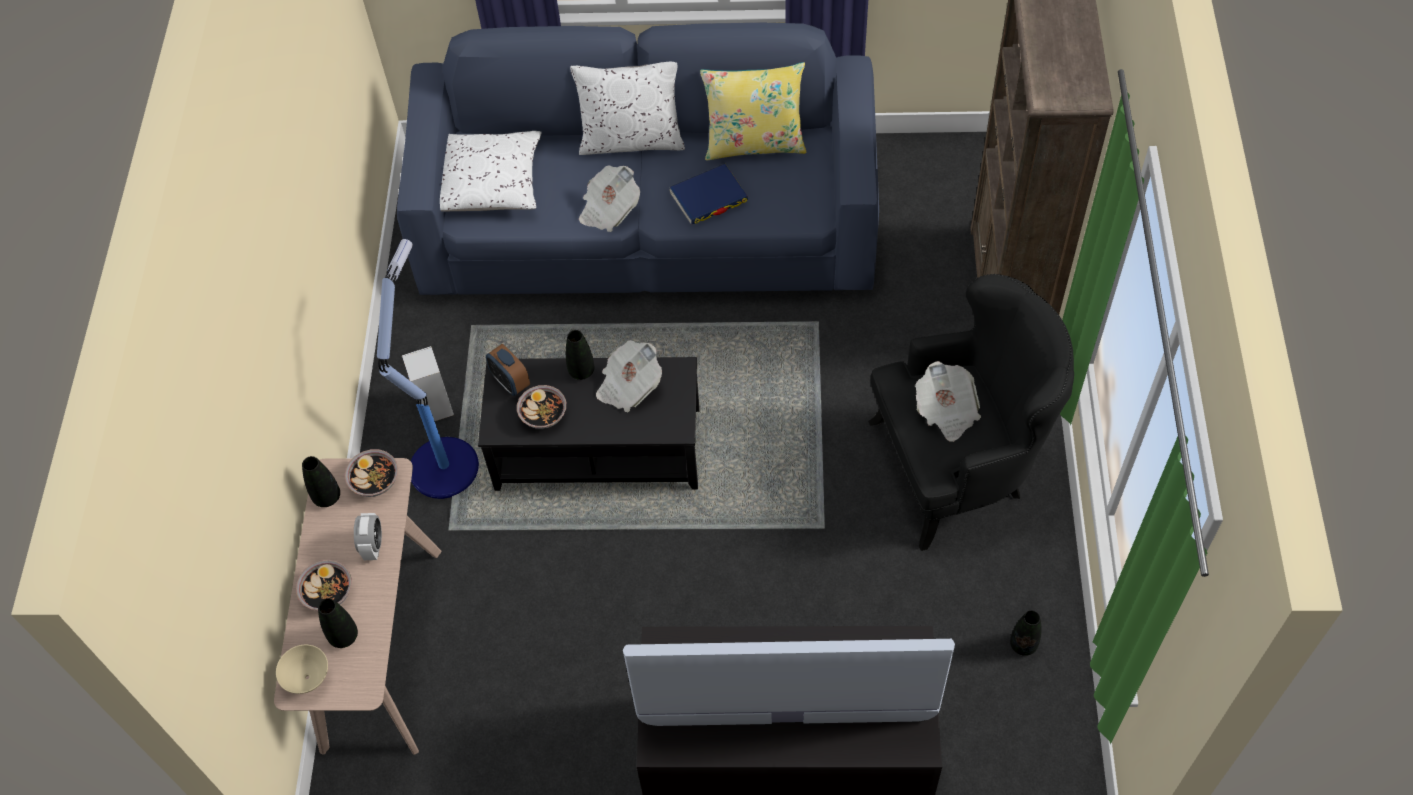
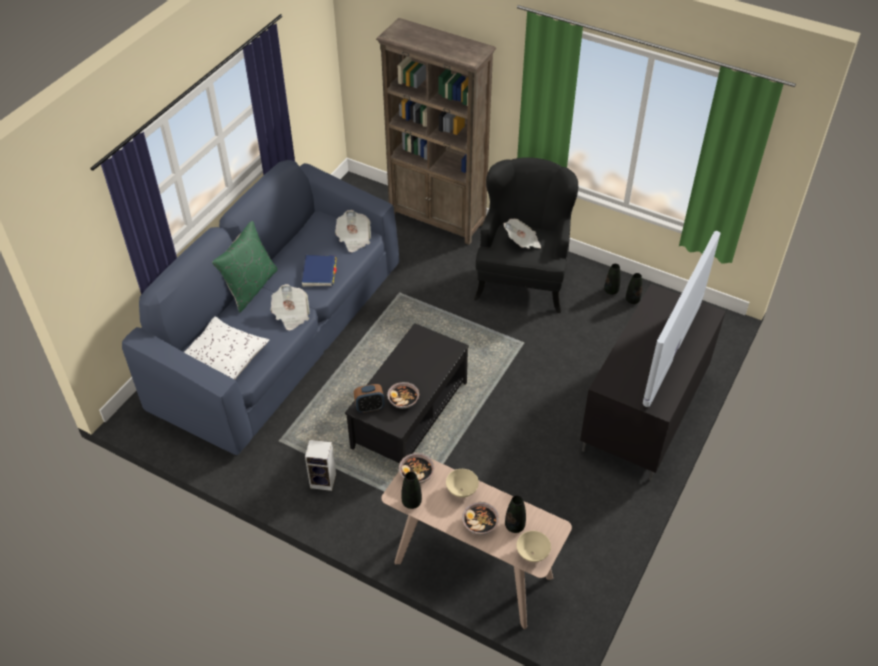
camera: 65 degrees left, 10 degrees down
alarm clock [354,513,382,560] -> beige bowl [446,469,479,498]
floor lamp [377,239,479,499] -> none
black vase [566,330,594,380] -> black vase moved to [604,264,621,295]
white pillow [570,62,685,155] -> green pillow [212,221,278,313]
newspaper [596,340,662,412] -> newspaper moved to [335,210,371,252]
yellow pillow [700,62,807,160] -> none

